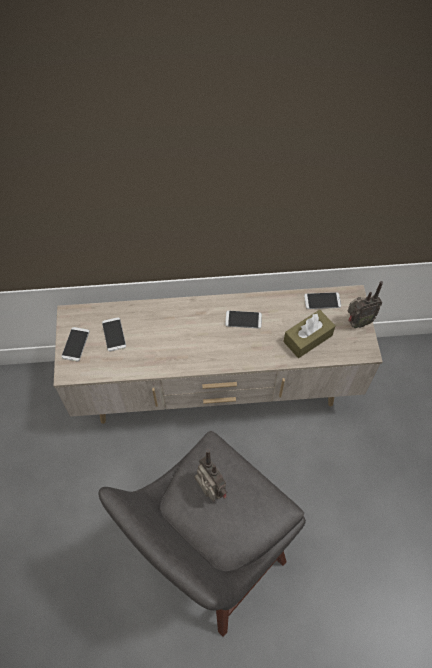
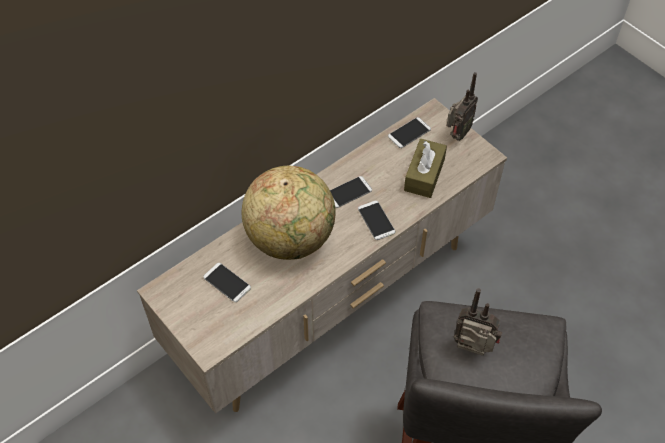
camera: 35 degrees left, 5 degrees down
phone [61,327,90,361] -> phone moved to [358,201,395,240]
none -> globe [242,166,336,260]

